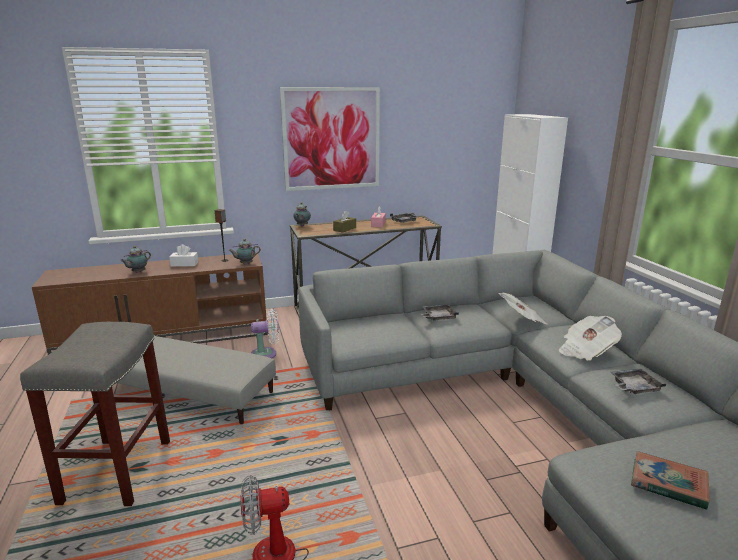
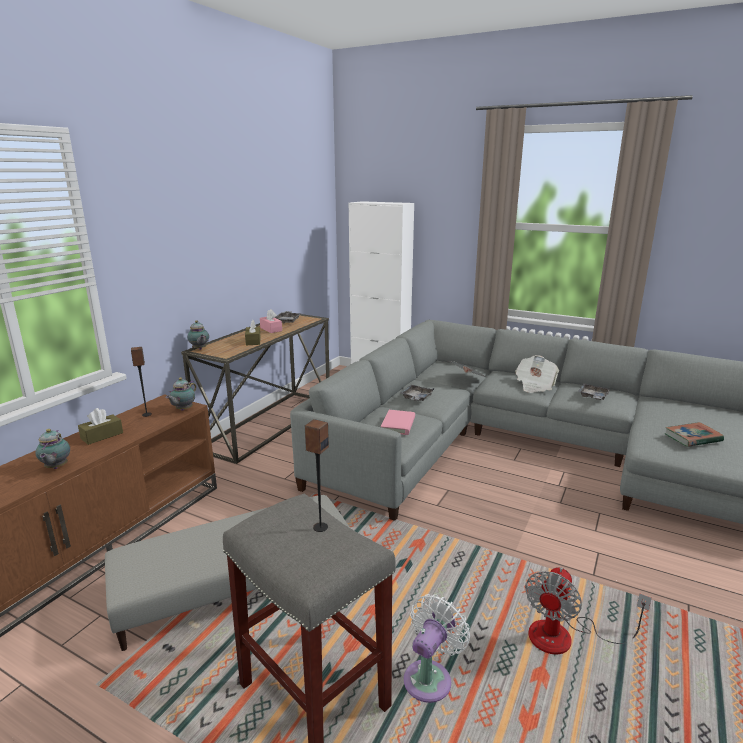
camera: 45 degrees left, 0 degrees up
white tissue box [169,244,198,267] -> brown tissue box [78,408,123,445]
white fan [251,309,279,358] -> white fan moved to [404,594,470,703]
picture [280,87,380,191] -> none
none -> speaker [305,419,329,532]
none -> pink book [381,410,415,435]

